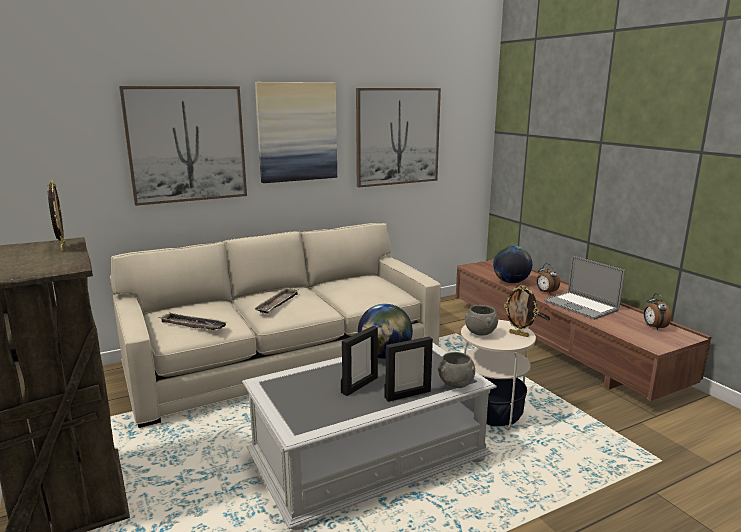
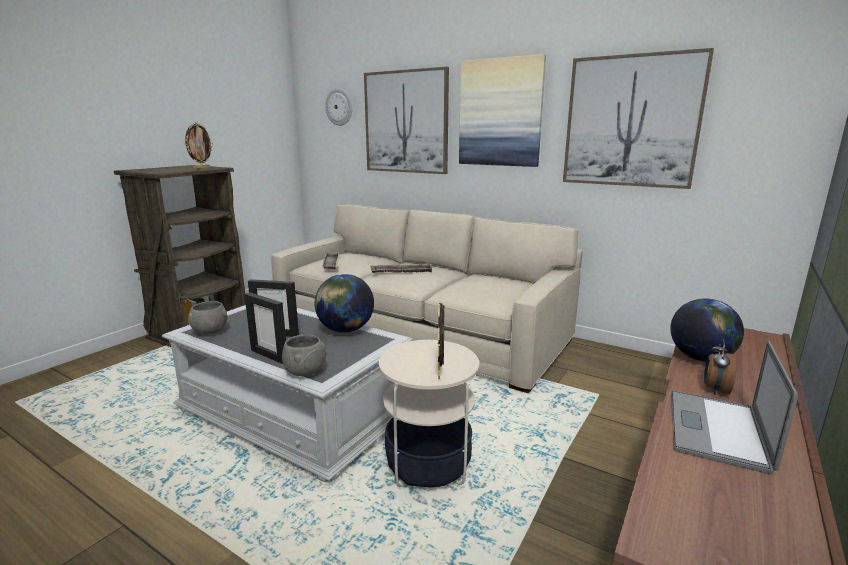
camera: 60 degrees right, 0 degrees up
grey bowl [465,305,498,336] -> grey bowl moved to [188,301,228,334]
alarm clock [644,293,671,330] -> none
none -> wall clock [325,88,352,126]

